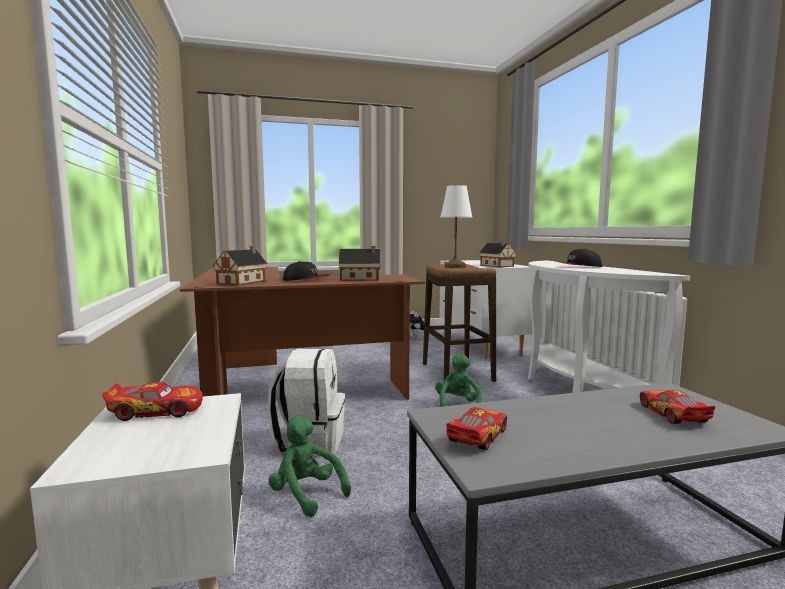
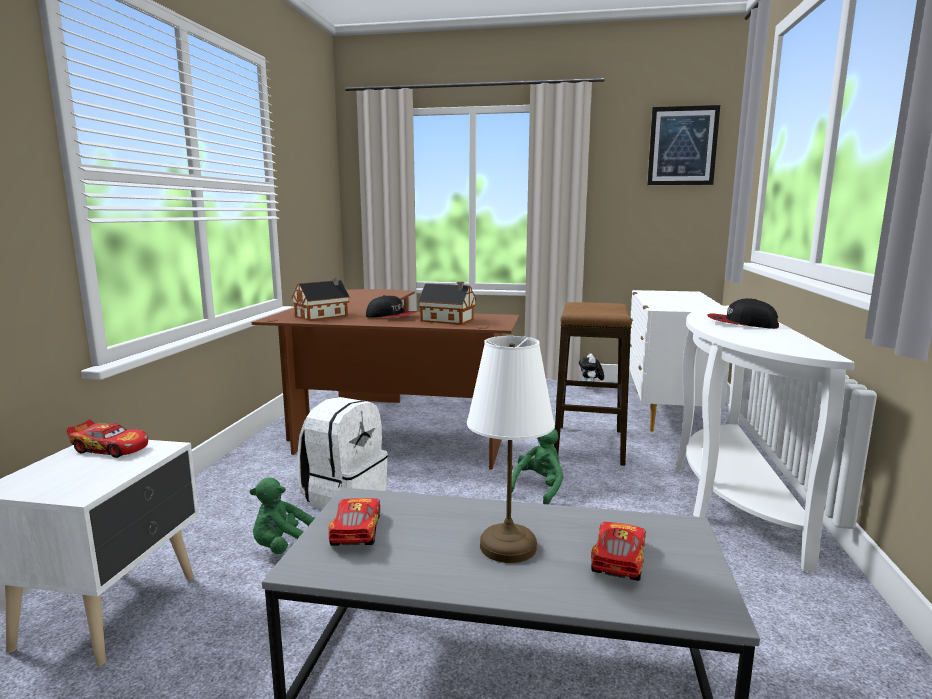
camera: 25 degrees right, 5 degrees up
green plush toy [268,416,351,517] -> green plush toy turned 90 degrees counterclockwise [250,478,316,554]
white table lamp [440,185,472,268] -> white table lamp moved to [467,336,555,563]
toy car [447,407,507,450] -> toy car turned 60 degrees counterclockwise [328,498,380,546]
toy house [479,241,516,267] -> none
none -> picture [647,105,720,185]

